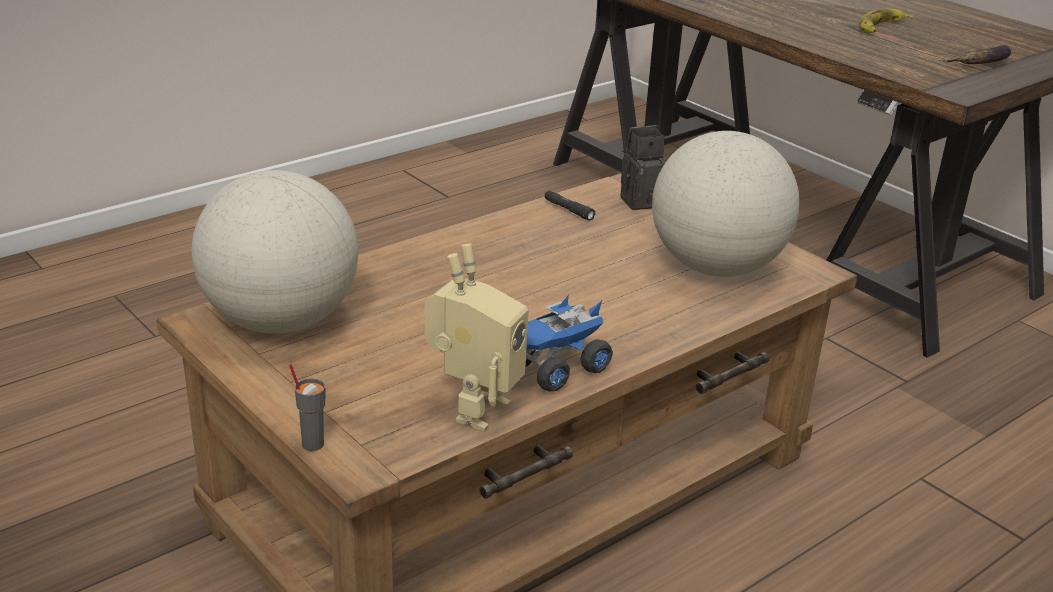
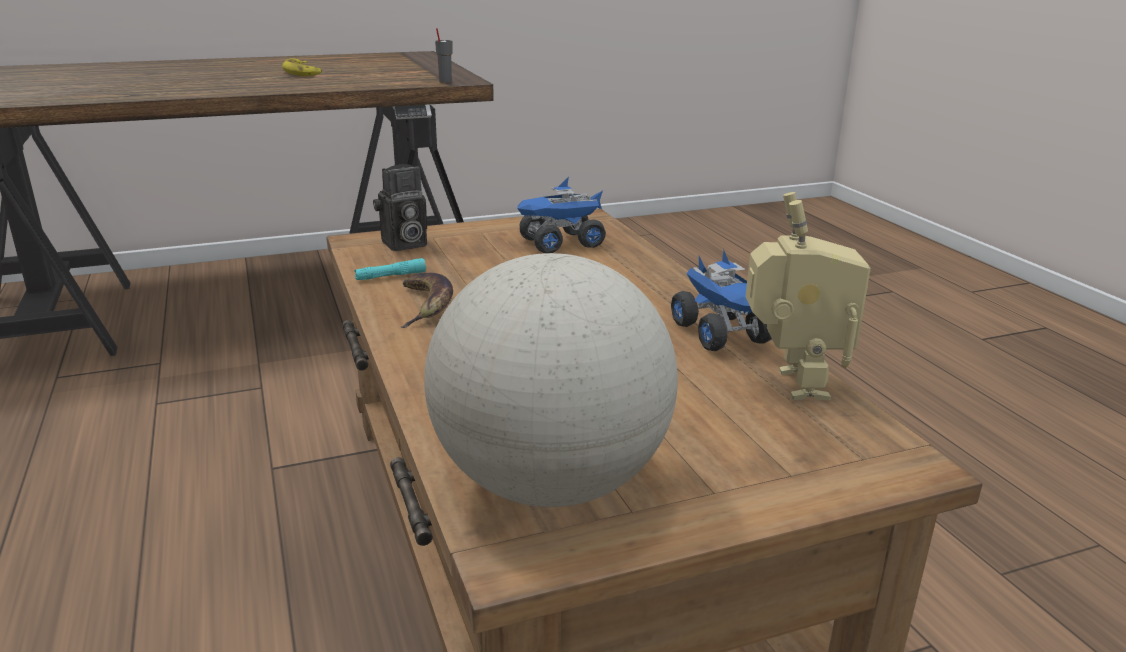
camera: 70 degrees left, 5 degrees down
grey cup [289,364,325,451] -> grey cup moved to [435,28,452,83]
toy robot [425,244,528,431] -> toy robot turned 45 degrees clockwise [745,192,871,400]
black flashlight [545,191,595,221] -> turquoise flashlight [354,258,426,280]
camera [621,125,666,210] -> camera turned 120 degrees counterclockwise [373,164,427,251]
globe [652,131,800,277] -> toy truck [517,177,606,253]
banana [943,45,1011,64] -> banana moved to [401,273,453,328]

